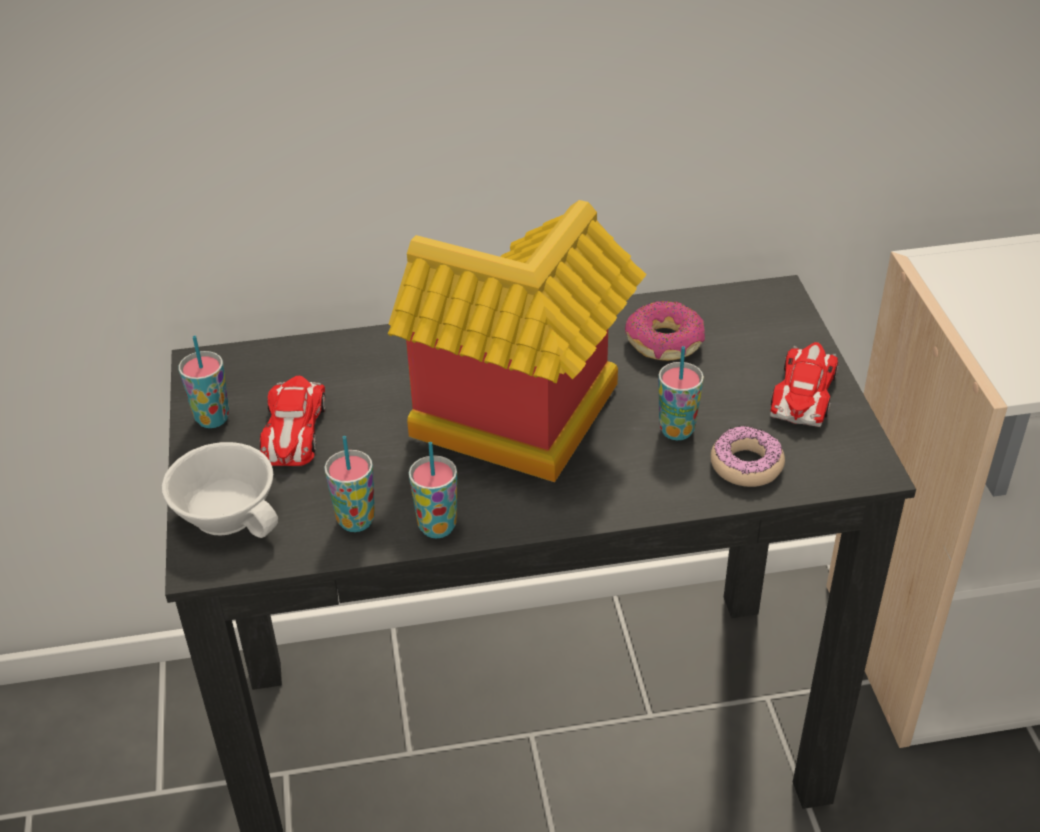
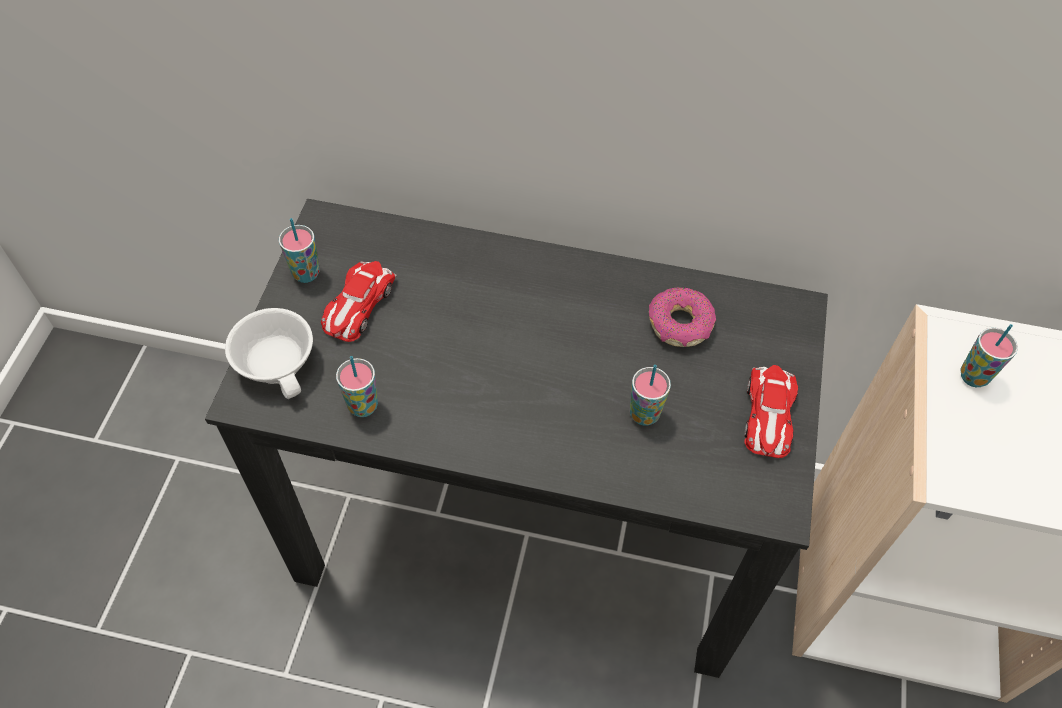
camera: 20 degrees right, 15 degrees up
toy house [388,200,646,482] -> none
cup [409,442,457,538] -> cup moved to [961,324,1018,387]
donut [711,426,785,487] -> none
toy car [770,342,838,427] -> toy car turned 150 degrees clockwise [744,365,798,458]

